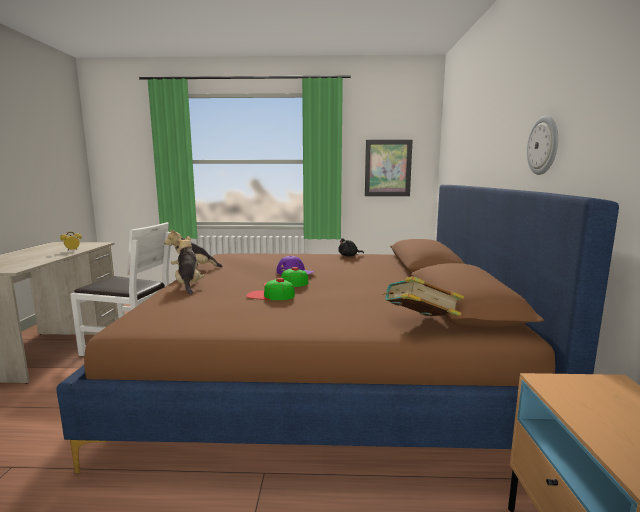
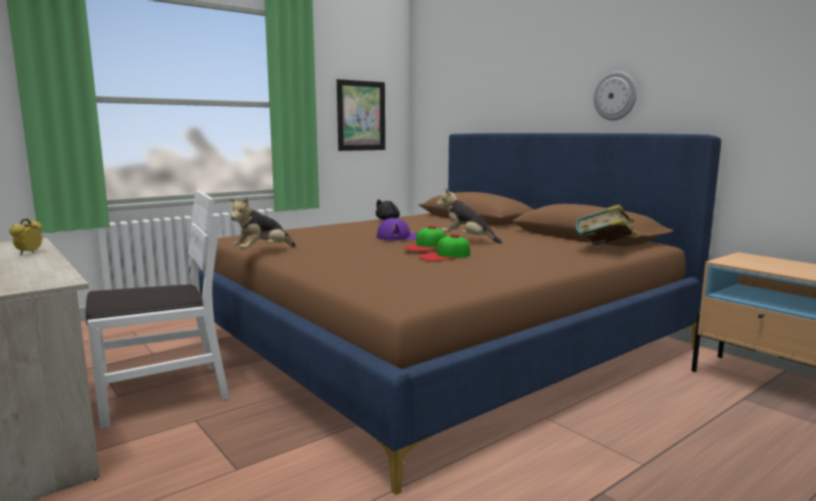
camera: 40 degrees left, 0 degrees up
plush toy [175,236,205,295] -> plush toy moved to [436,188,502,244]

